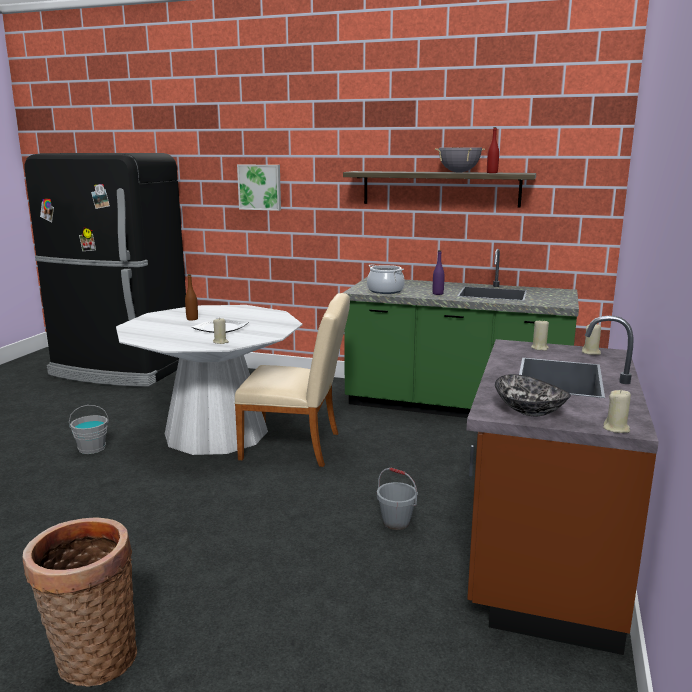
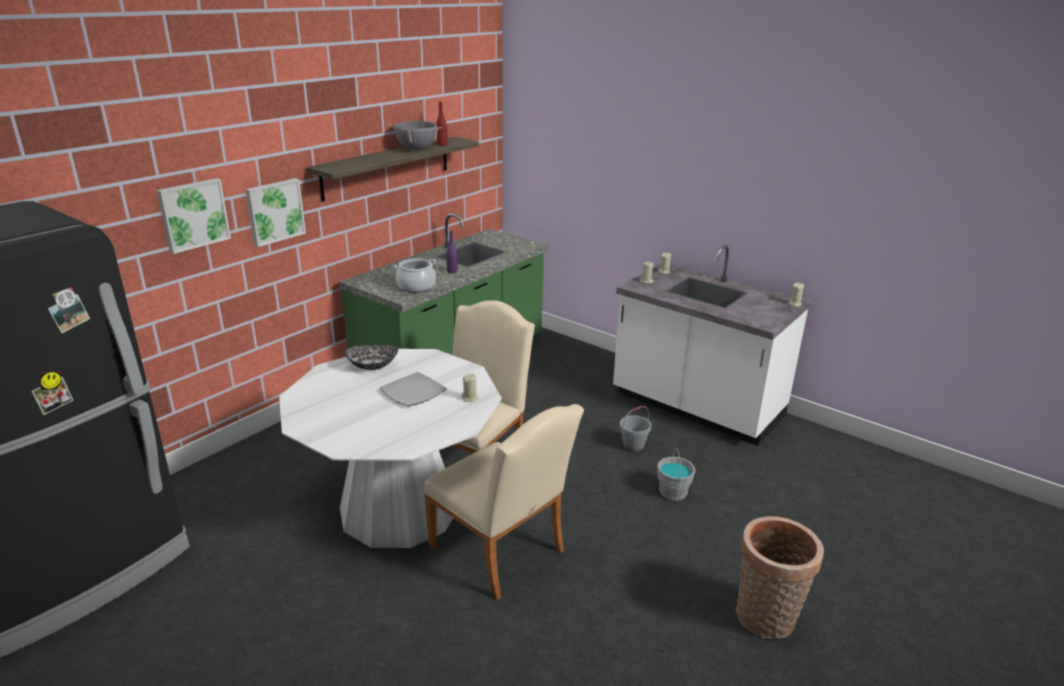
camera: 70 degrees left, 10 degrees up
grey bucket [69,405,109,454] -> grey bucket moved to [657,448,695,501]
brown bottle [185,274,198,321] -> none
brown counter [467,316,659,655] -> white counter [613,245,811,446]
bowl [495,374,571,416] -> bowl moved to [345,345,398,370]
none -> picture [245,178,306,247]
none -> beige chair [424,404,584,600]

